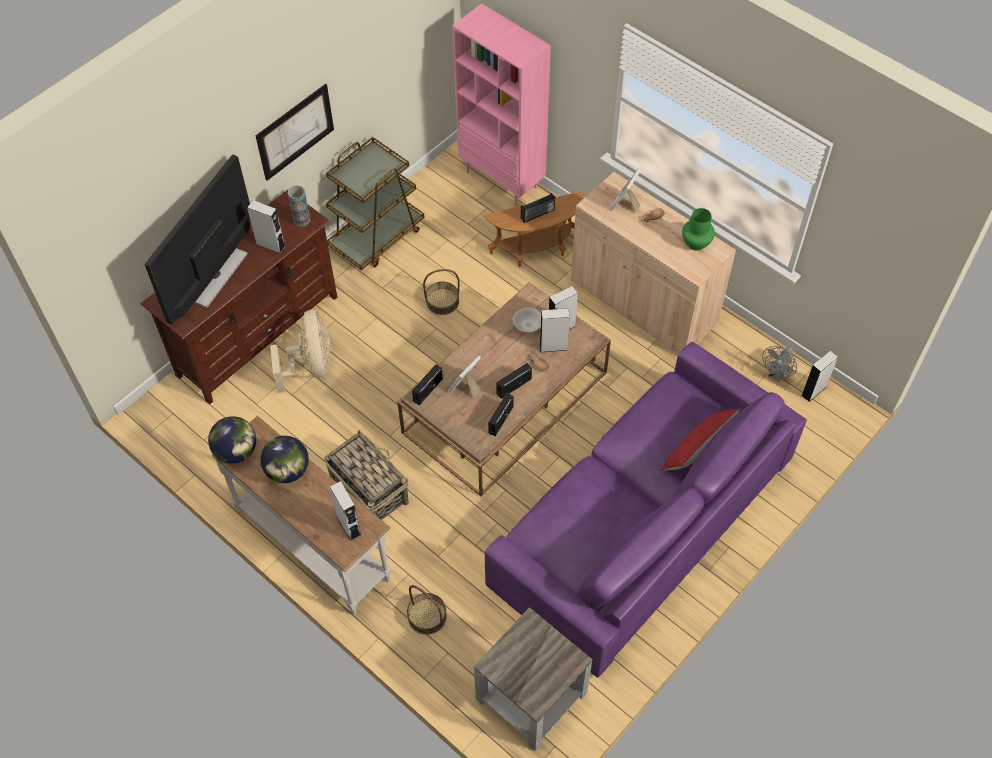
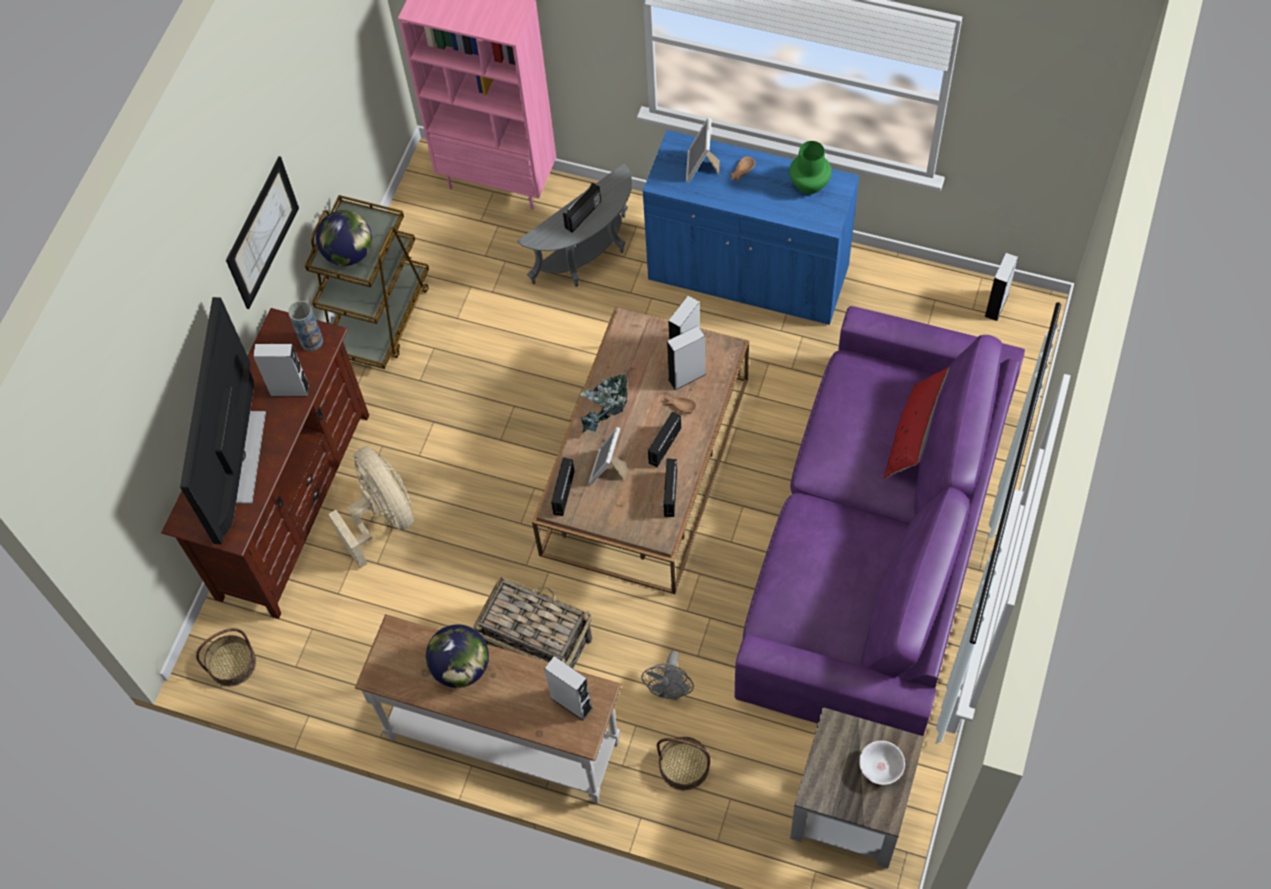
camera: 20 degrees left, 5 degrees up
globe [208,416,256,464] -> globe moved to [316,210,372,266]
basket [423,269,460,315] -> basket moved to [196,628,256,686]
brown side table [484,191,585,267] -> grey side table [517,163,632,287]
white bowl [513,308,541,332] -> white bowl moved to [859,741,905,785]
beige cabinet [571,172,736,354] -> blue cabinet [643,130,859,325]
grey fan [762,346,797,382] -> grey fan moved to [641,651,694,700]
none -> potted plant [580,375,628,433]

